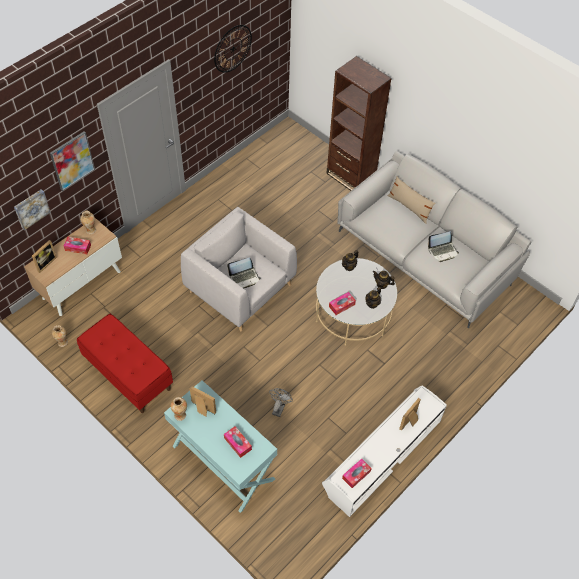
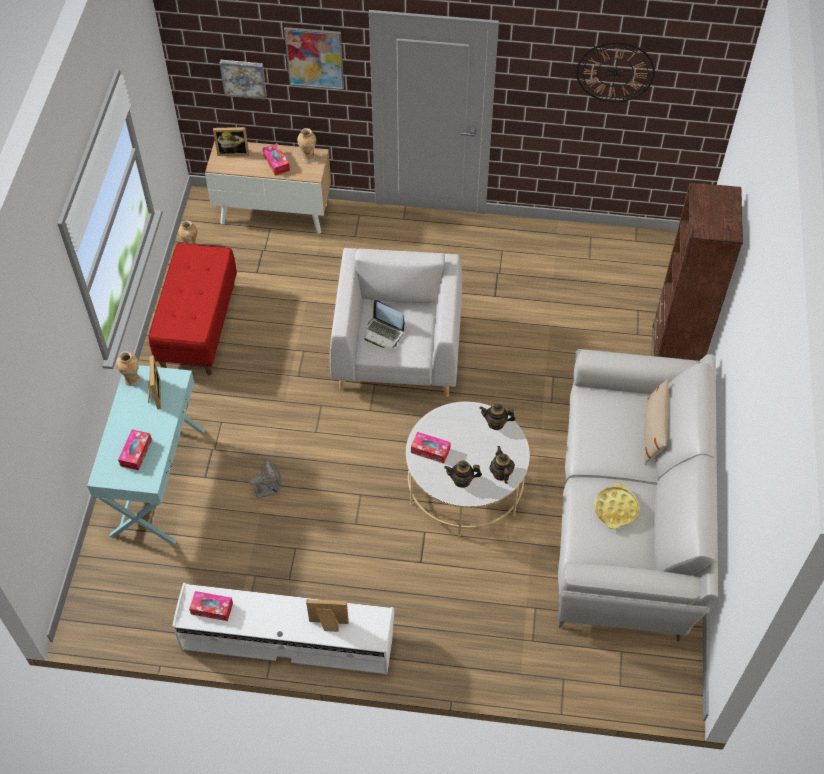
camera: 55 degrees right, 0 degrees up
laptop [428,232,459,262] -> yellow tray [594,483,639,529]

